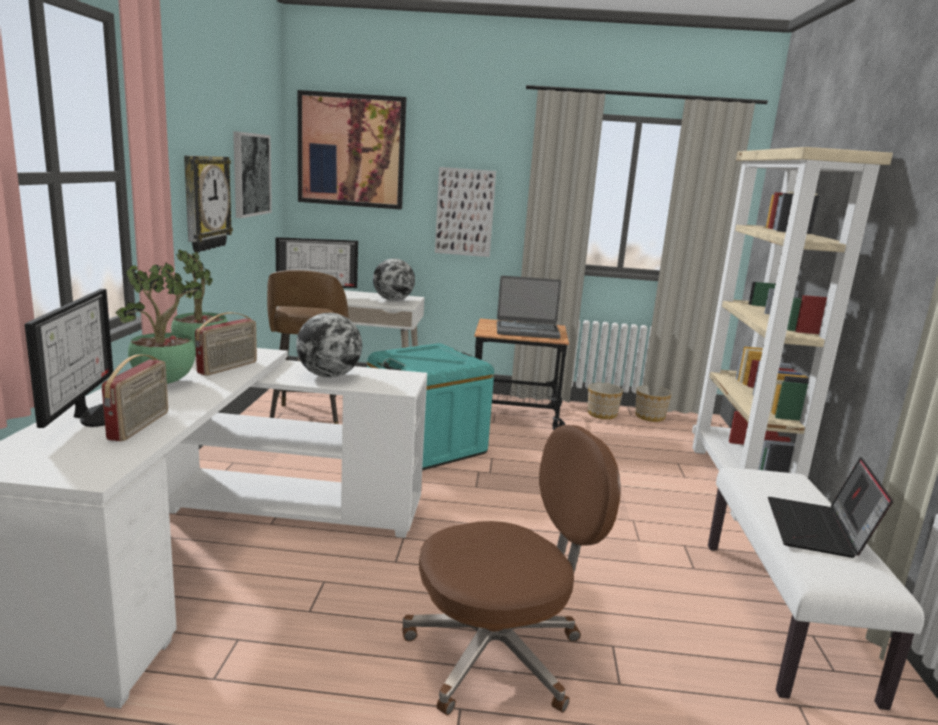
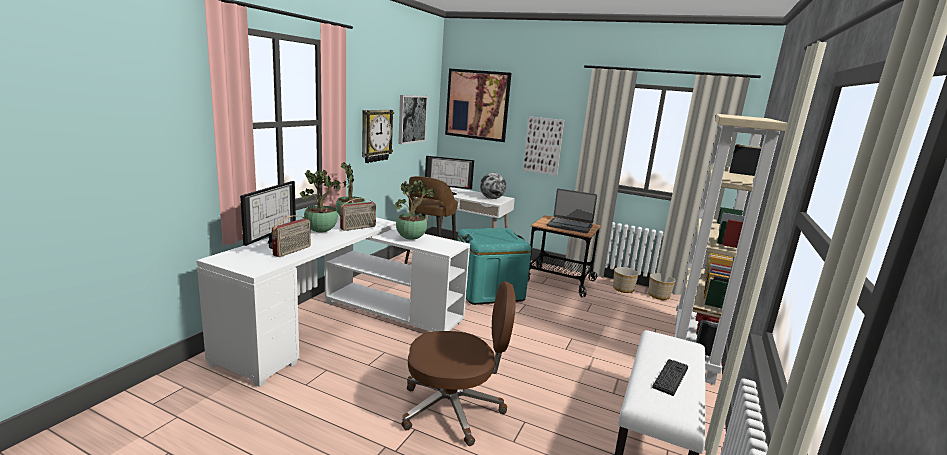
camera: 20 degrees right, 0 degrees up
globe [296,313,362,378] -> potted plant [394,179,435,240]
laptop [768,457,893,558] -> keyboard [652,359,688,396]

